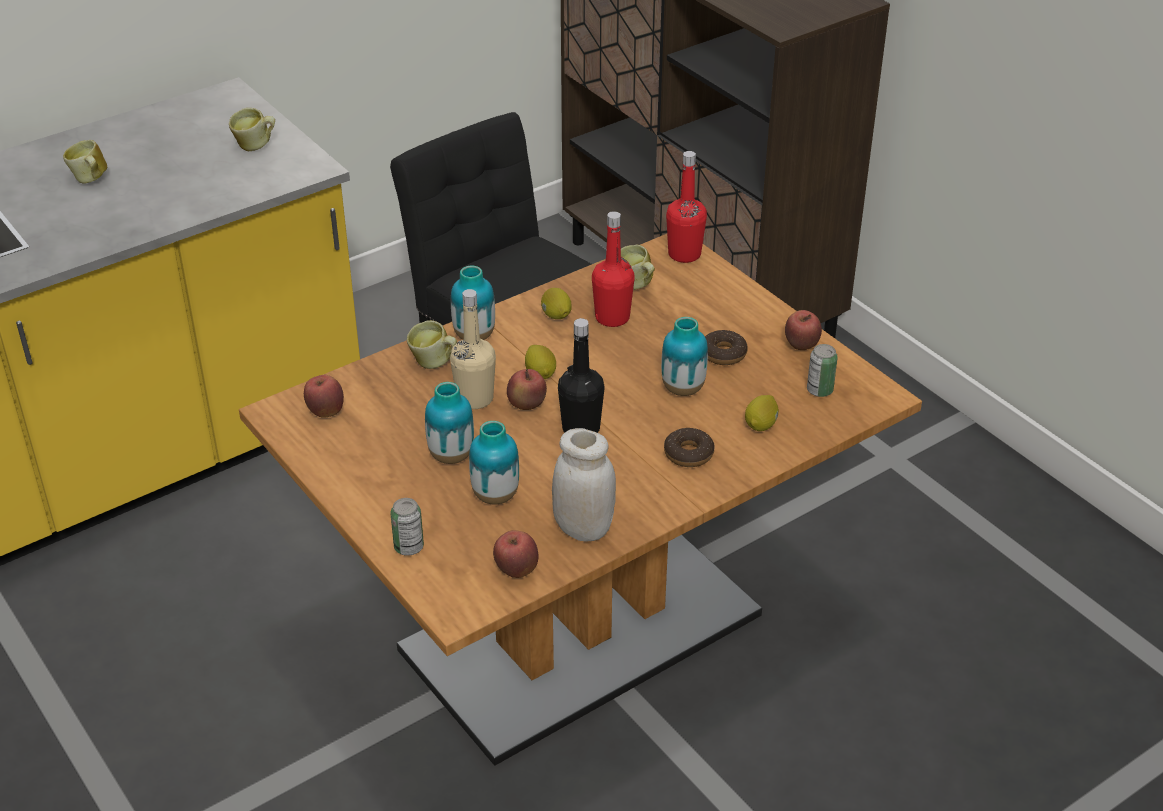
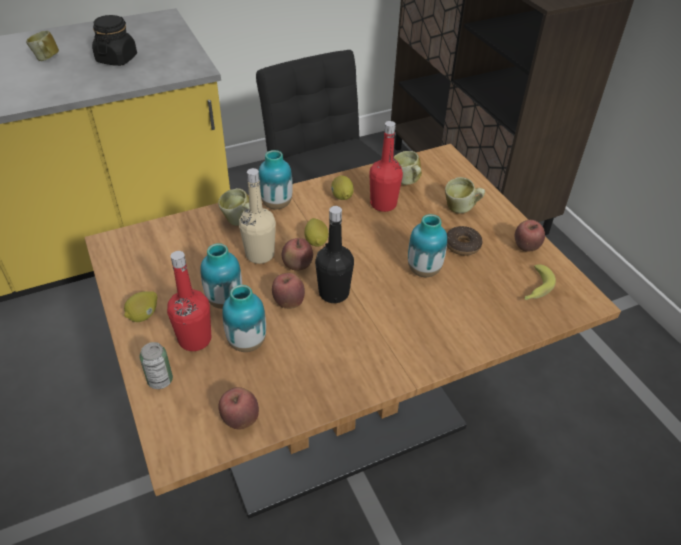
camera: 10 degrees right, 5 degrees up
mug [229,108,275,151] -> mug moved to [445,177,485,213]
apple [304,375,344,418] -> apple moved to [272,273,305,309]
white jar [552,428,616,542] -> none
donut [664,428,715,467] -> none
red bottle [666,151,707,263] -> red bottle moved to [167,251,211,351]
lemon [745,395,779,431] -> lemon moved to [124,291,157,322]
can [807,344,838,397] -> banana [525,264,556,300]
none -> black jar [92,15,137,66]

